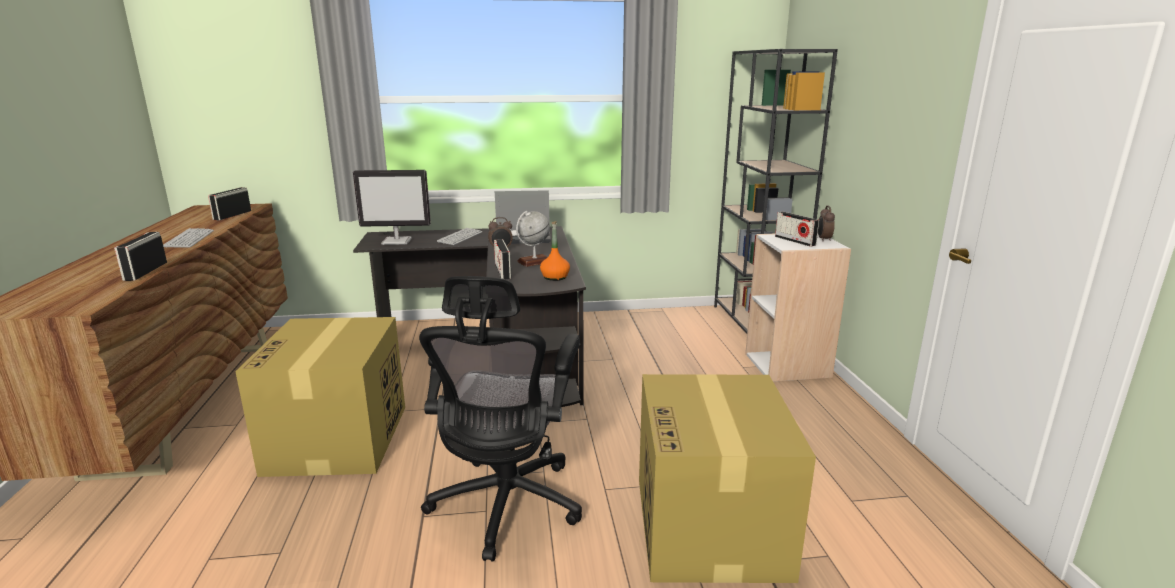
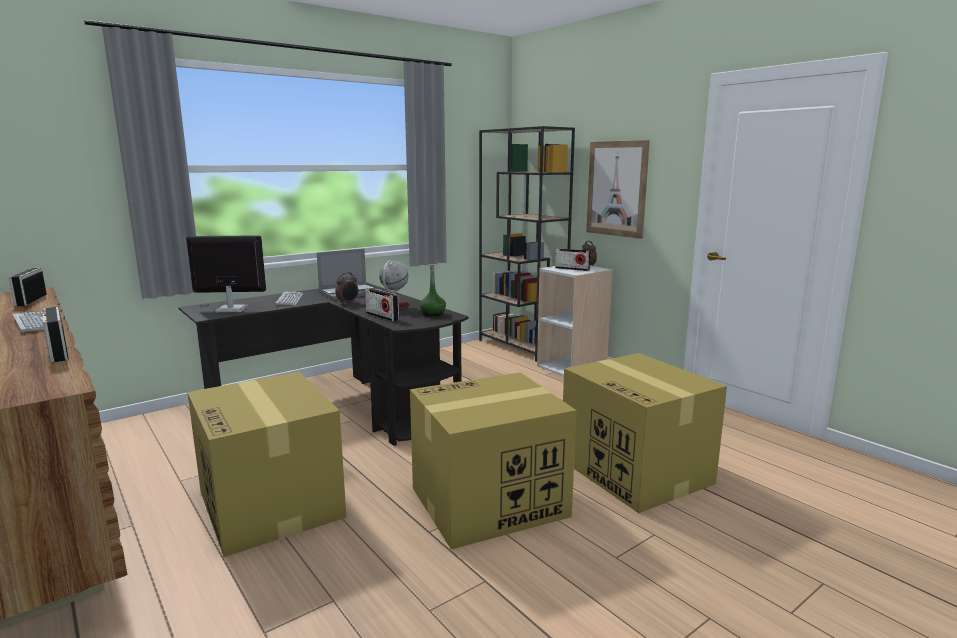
camera: 30 degrees left, 5 degrees down
monitor [353,170,431,245] -> monitor turned 150 degrees counterclockwise [186,235,266,313]
office chair [419,276,582,562] -> cardboard box [410,372,577,549]
orange bottle [540,221,570,281] -> green bottle [420,264,446,316]
none -> picture [586,140,650,239]

